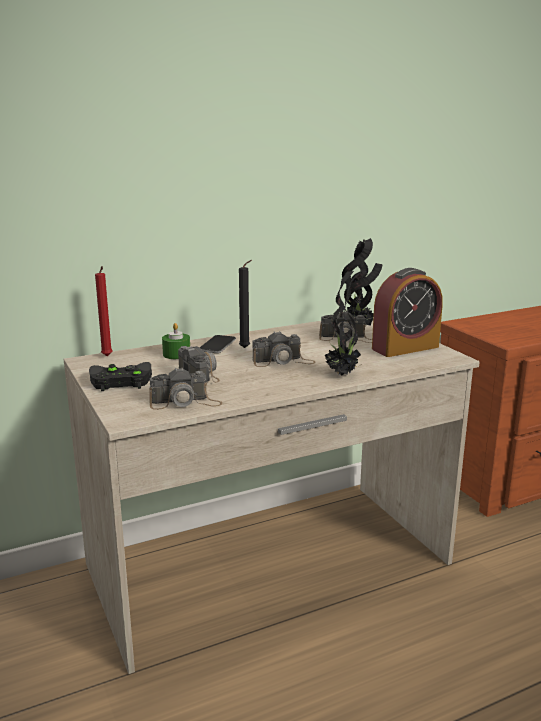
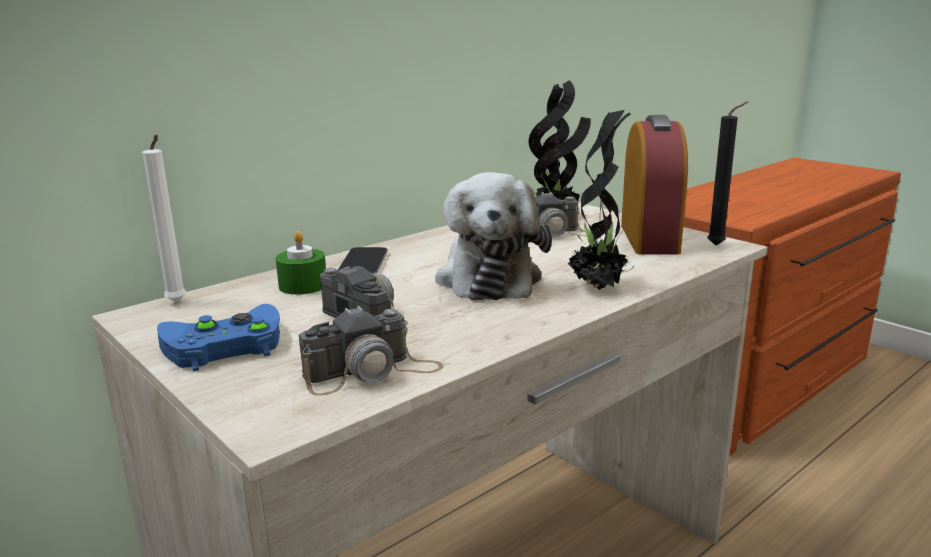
camera: 15 degrees left, 0 degrees up
black game controller [89,362,152,391] -> blue game controller [157,304,280,371]
red candle [95,266,113,356] -> white candle [142,134,186,303]
black candle [239,260,252,348] -> black candle moved to [707,102,748,246]
camera [252,331,316,367] -> plush toy [435,172,552,301]
alarm clock [372,268,443,357] -> alarm clock turned 45 degrees counterclockwise [621,115,688,254]

